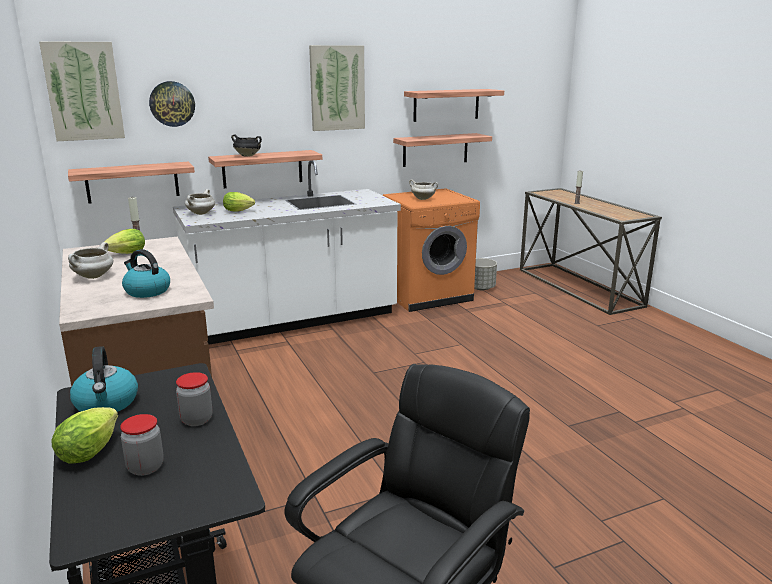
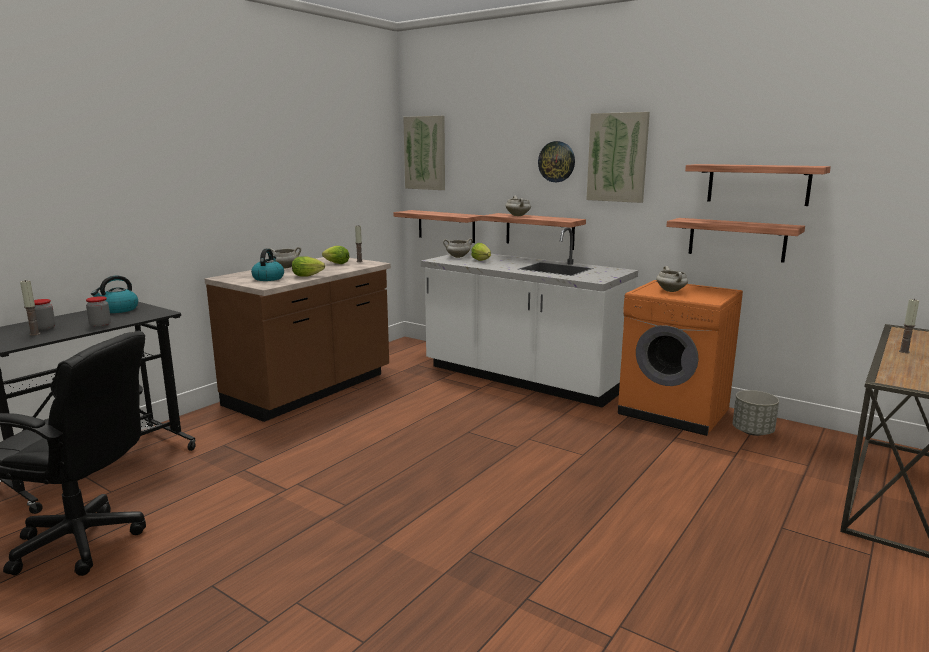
camera: 60 degrees right, 5 degrees down
lettuce [52,407,118,464] -> lettuce moved to [292,256,325,277]
wall clock [149,81,195,127] -> wall clock moved to [538,141,575,182]
black cooking pot [231,134,262,157] -> white cooking pot [505,196,531,216]
none -> candle [20,281,41,336]

